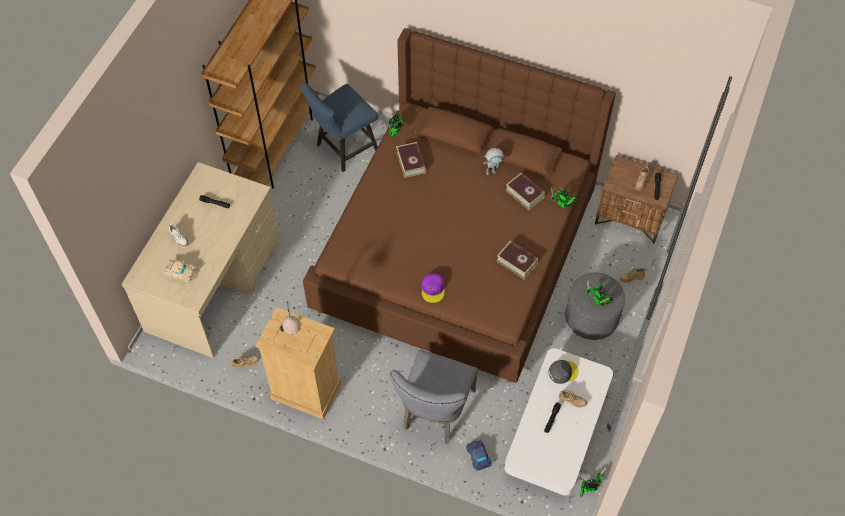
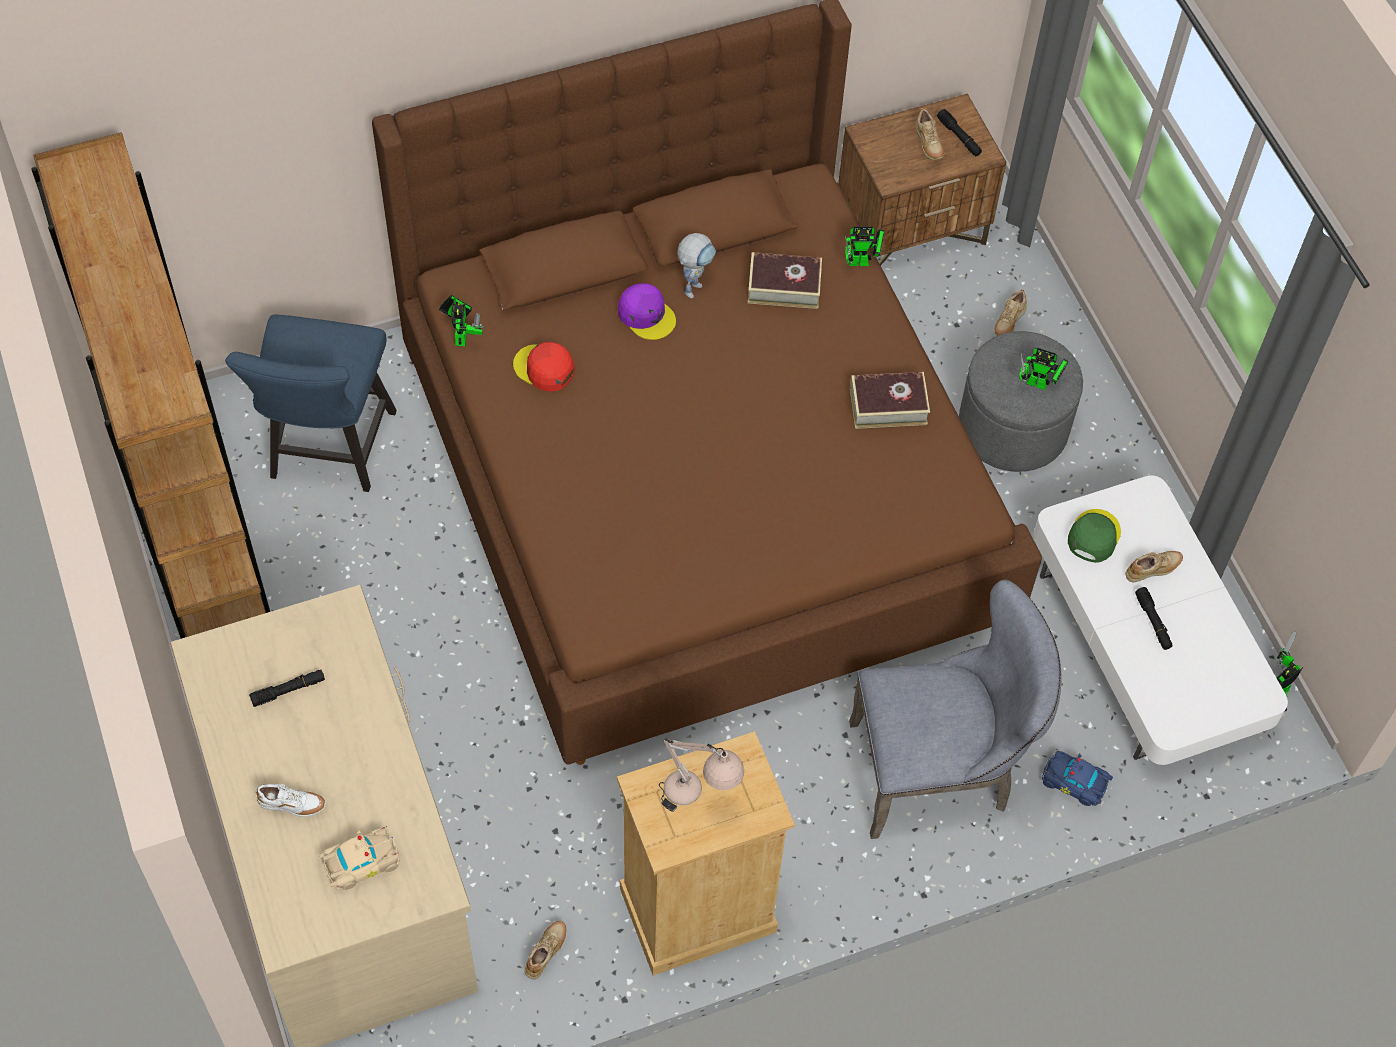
camera: 45 degrees left, 0 degrees up
grey chair [390,349,478,444] -> grey chair turned 75 degrees counterclockwise [849,579,1061,839]
book [396,142,426,178] -> red cap [513,342,575,392]
purple cap [422,273,445,303] -> purple cap moved to [618,283,676,340]
grey cap [548,360,579,384] -> green cap [1068,509,1121,563]

